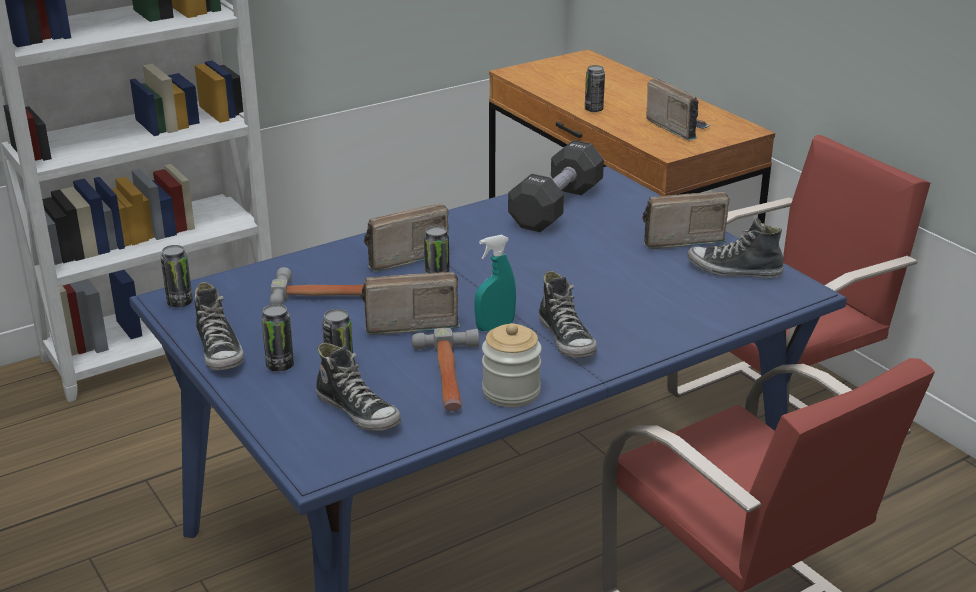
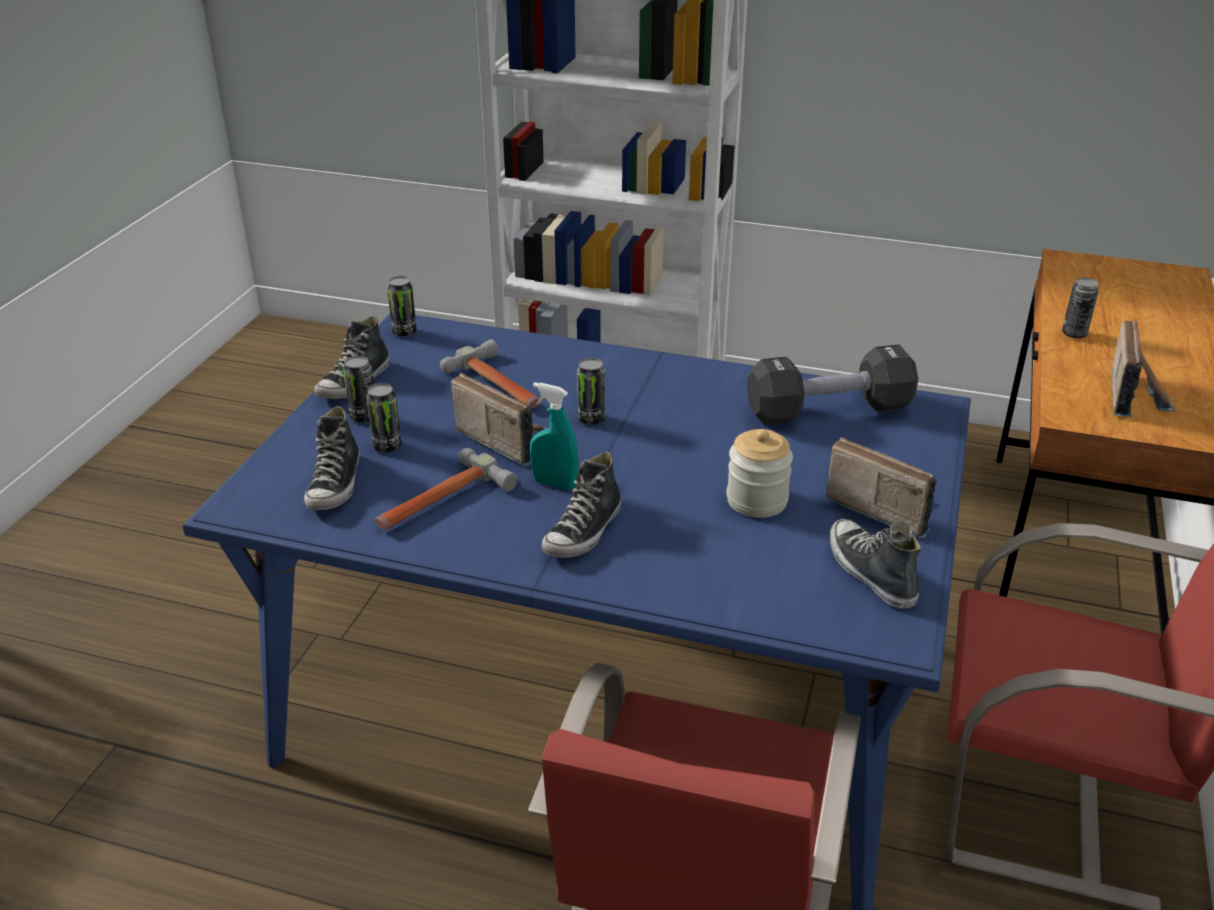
camera: 50 degrees right, 5 degrees up
radio [364,203,450,271] -> none
jar [482,323,542,408] -> jar moved to [727,429,793,518]

